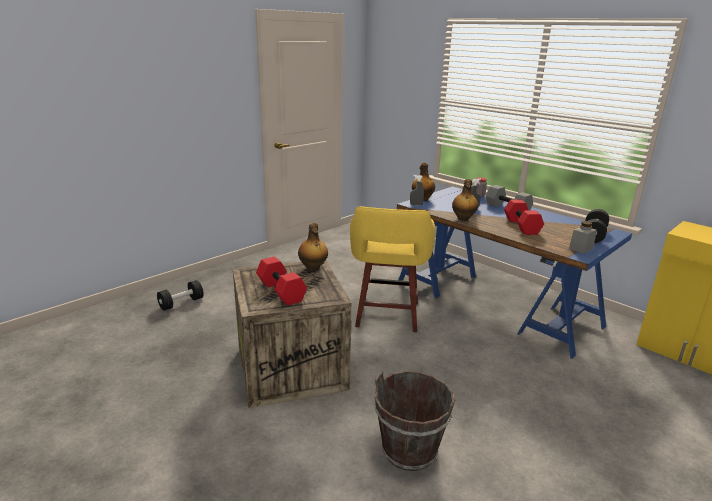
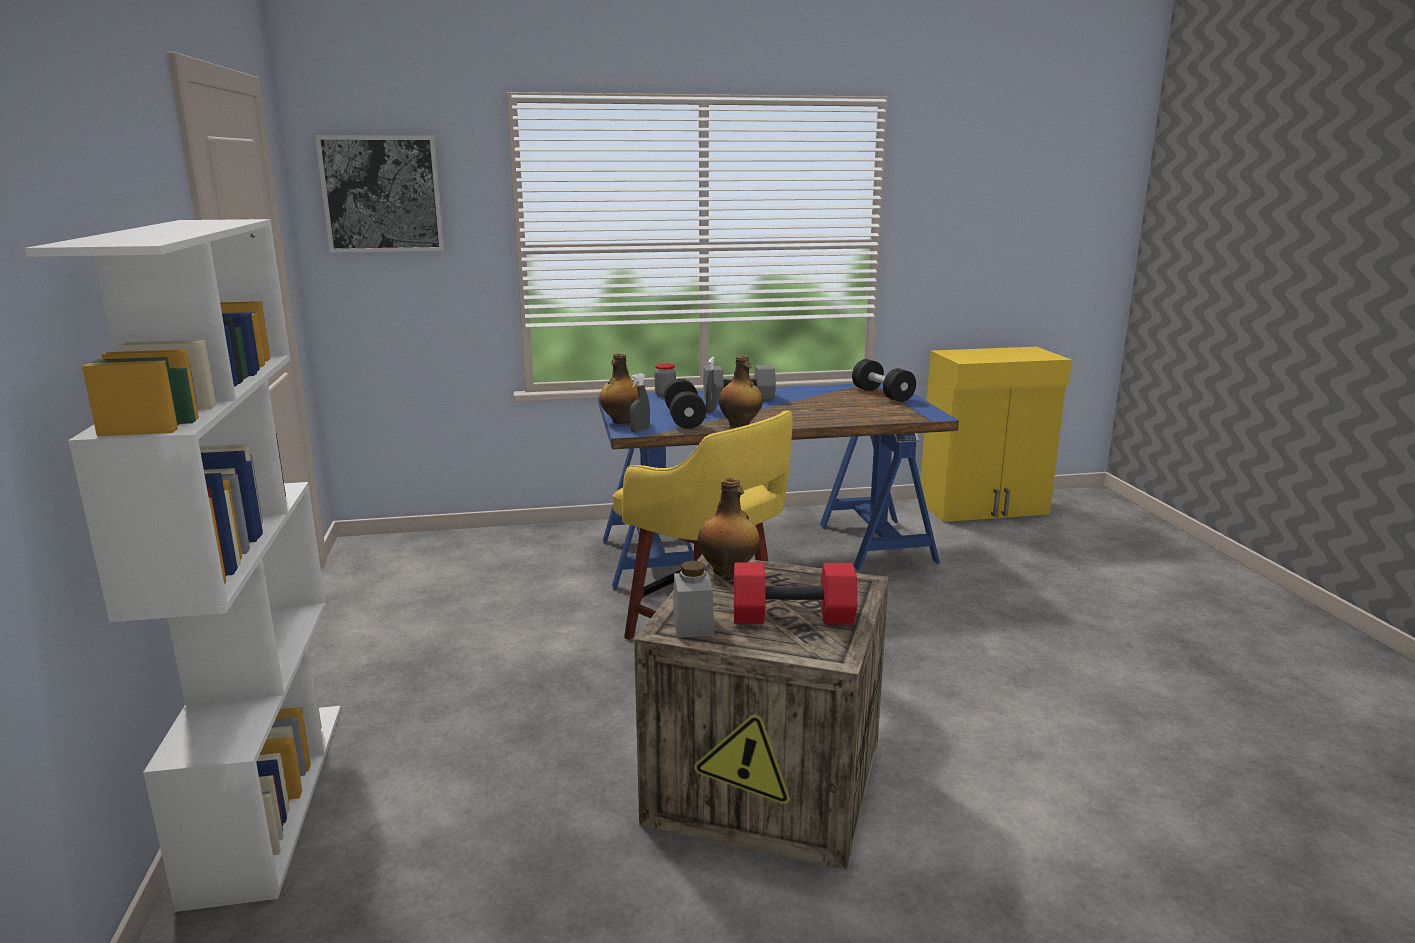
camera: 55 degrees left, 5 degrees down
black dumbbell [157,280,204,311] -> black dumbbell moved to [664,379,706,429]
brown bucket [375,371,457,471] -> none
red dumbbell [504,199,544,235] -> none
grey jar [569,221,597,254] -> grey jar moved to [673,561,714,638]
none -> white bookcase [25,219,341,912]
none -> picture [315,135,444,253]

